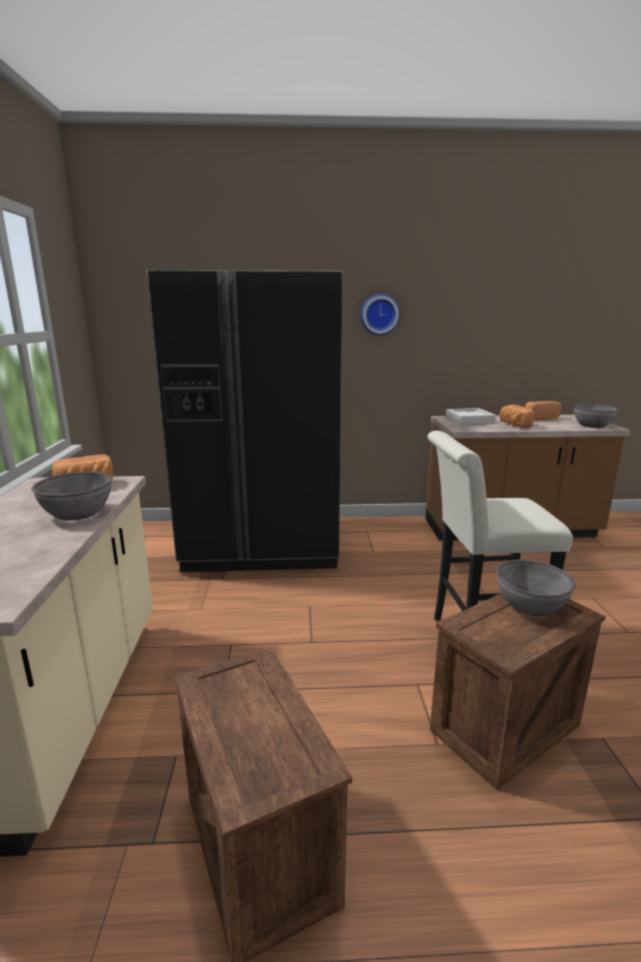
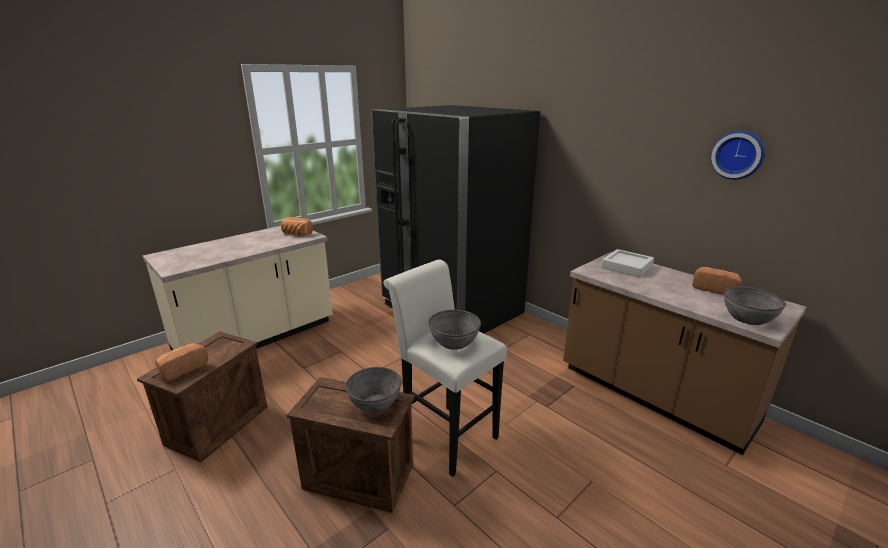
camera: 50 degrees right, 5 degrees up
grey bowl [31,472,112,521] -> grey bowl moved to [428,310,481,350]
wall clock [361,294,400,335] -> wall clock moved to [710,131,765,180]
bread [499,404,534,428] -> bread moved to [155,343,208,381]

